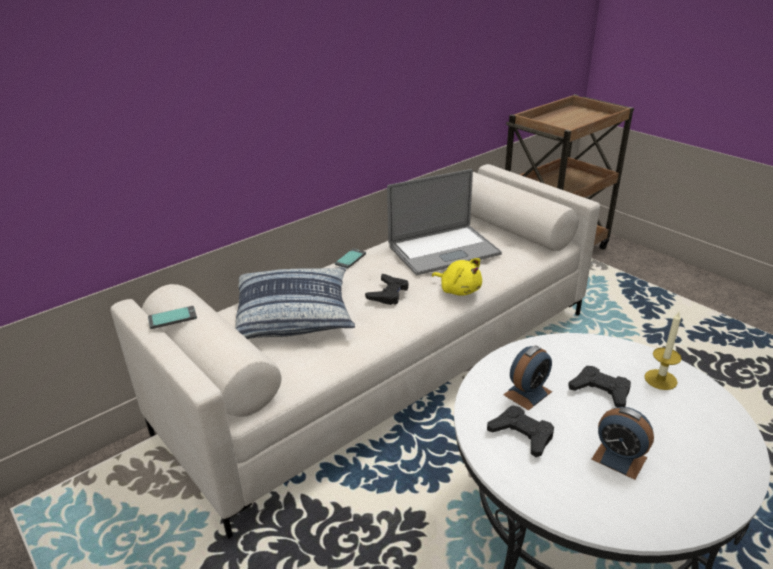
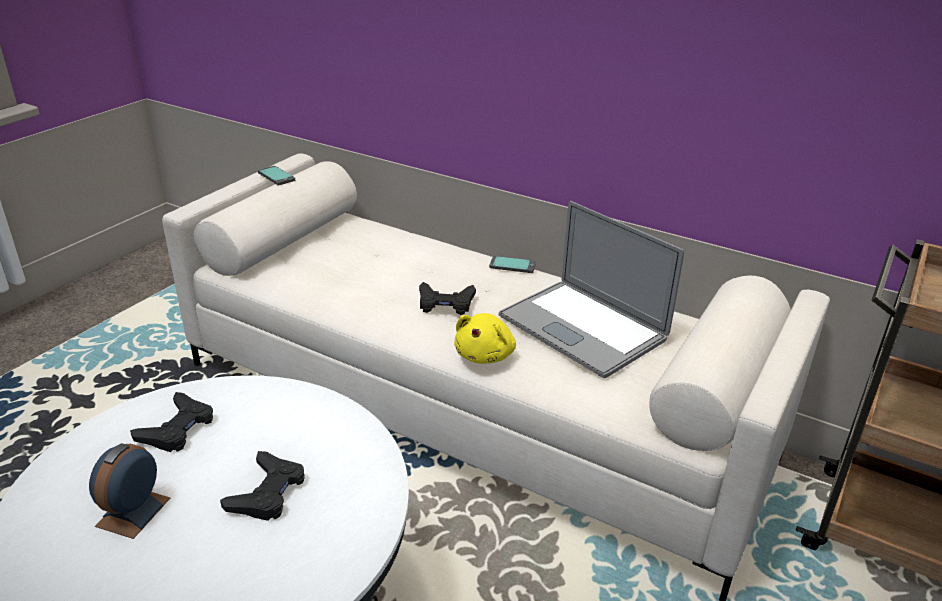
camera: 70 degrees right, 0 degrees up
pillow [235,267,355,339] -> none
alarm clock [503,346,552,411] -> none
candle [644,312,682,390] -> none

